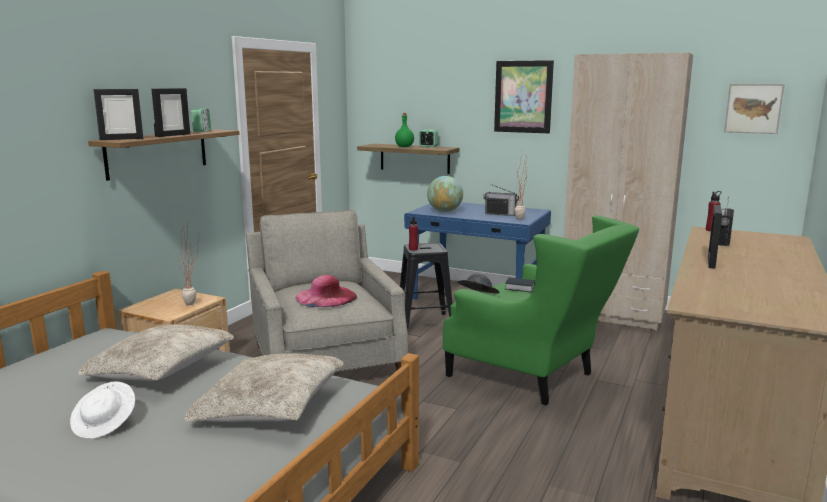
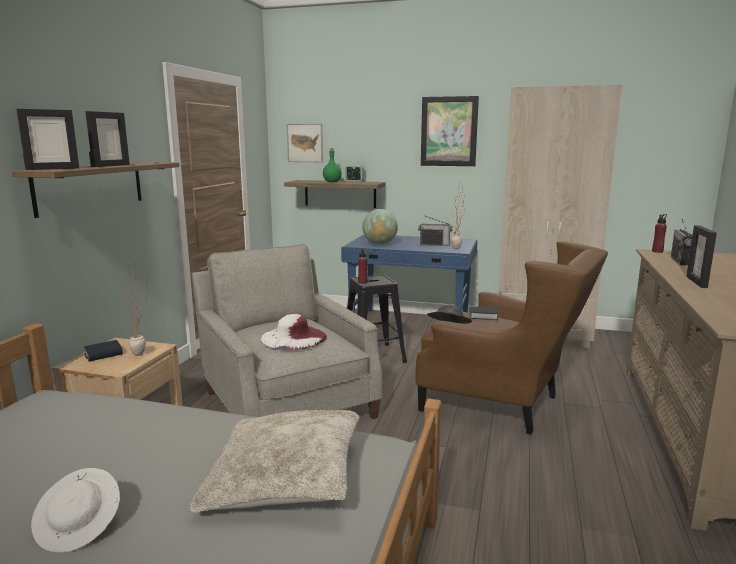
camera: 10 degrees left, 0 degrees up
beige pillow [78,324,234,381] -> none
alarm clock [191,109,211,132] -> none
pink hat [295,275,357,307] -> white hat [261,314,327,350]
green armchair [443,216,639,405] -> brown armchair [415,241,608,435]
picture [724,84,785,134] -> picture moved to [286,124,323,162]
none -> book [84,340,123,362]

